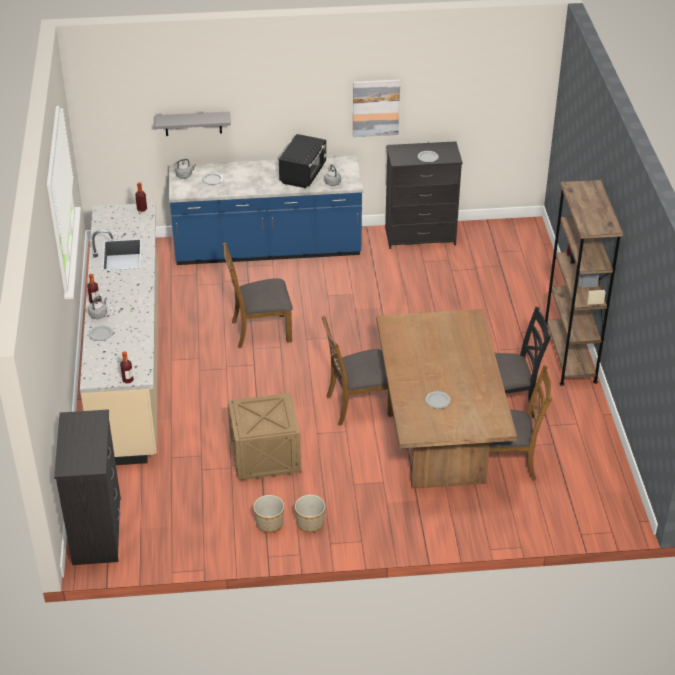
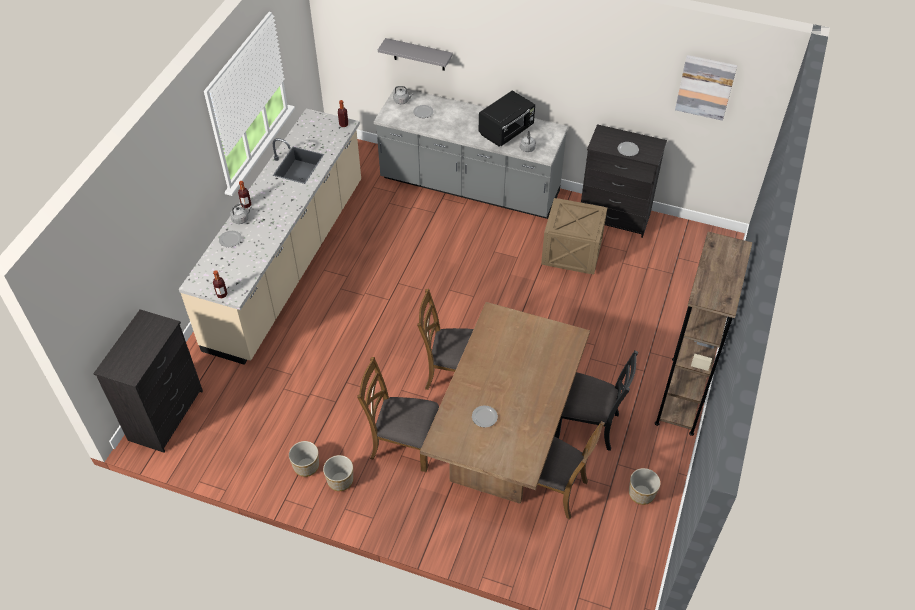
camera: 25 degrees right, 10 degrees up
blue counter [169,156,363,265] -> grey counter [374,87,568,219]
brown chair [223,242,293,348] -> brown chair moved to [357,357,439,472]
crate [228,393,301,480] -> crate moved to [541,198,607,274]
picture [353,79,400,137] -> picture moved to [675,55,737,121]
none -> planter [629,468,661,505]

